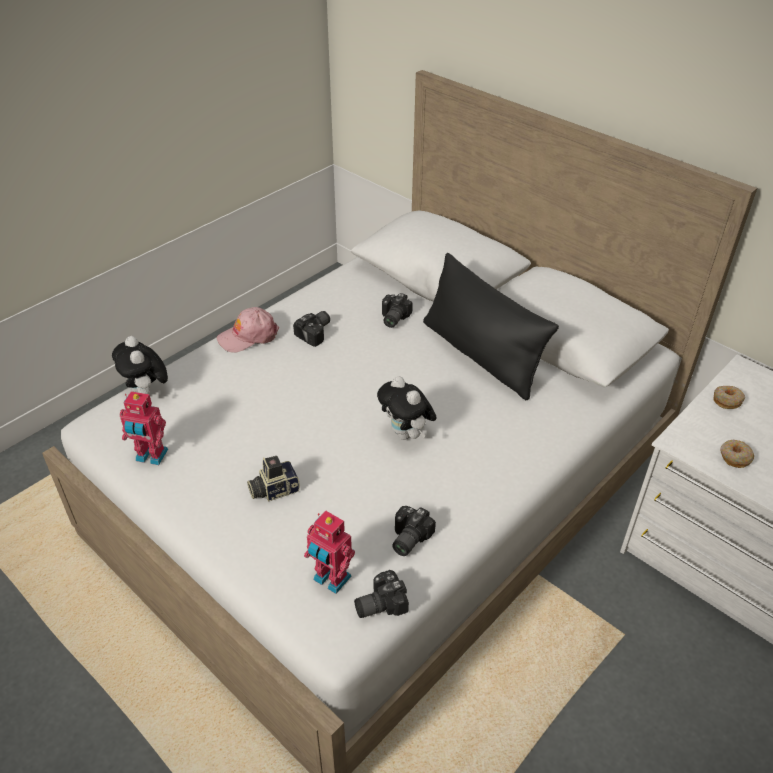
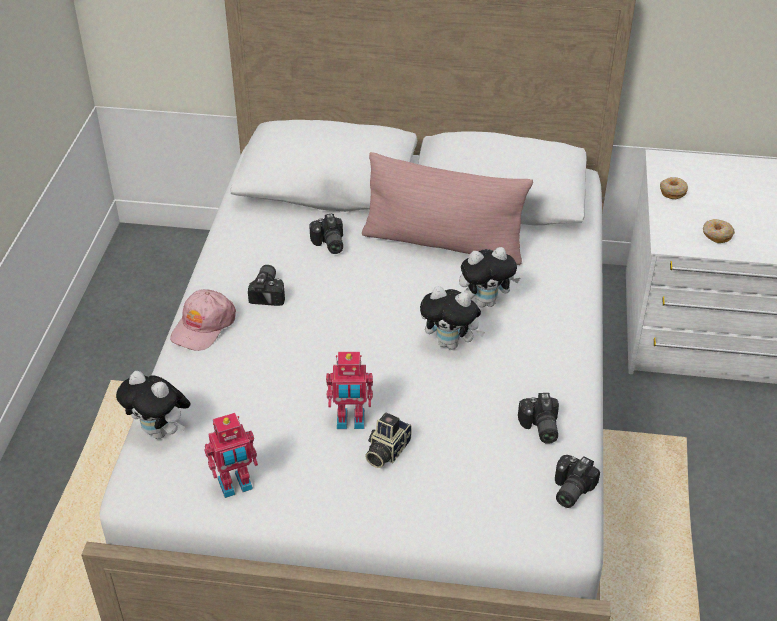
camera: 35 degrees left, 0 degrees up
toy robot [304,511,355,594] -> toy robot moved to [326,352,373,429]
black pillow [423,253,559,400] -> pink pillow [362,152,533,265]
none -> plush toy [459,247,520,308]

